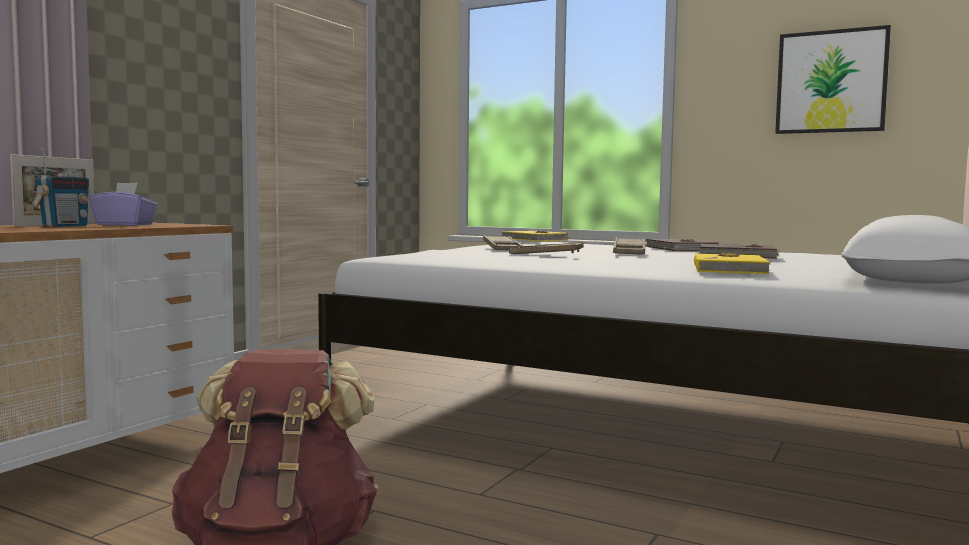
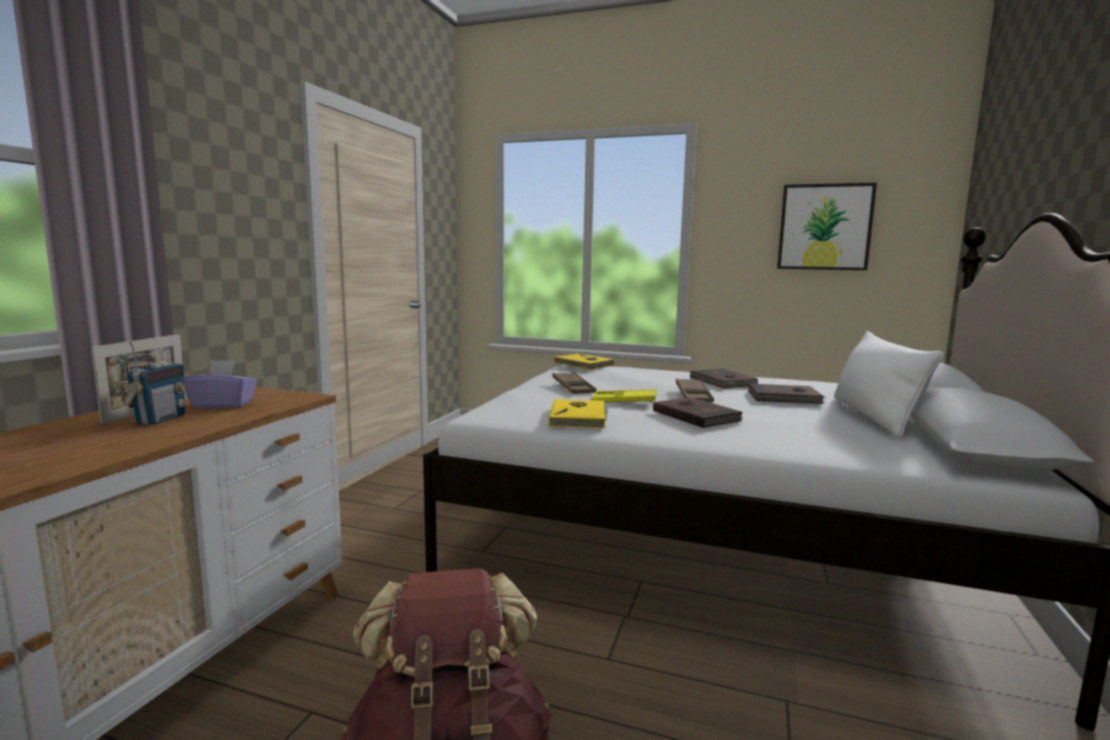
camera: 10 degrees left, 5 degrees up
brown tray [509,242,584,254] -> yellow tray [592,389,657,403]
yellow book [694,253,771,274] -> yellow book moved to [549,399,608,428]
none -> brown book [653,397,743,428]
none -> white pillow [834,331,944,438]

